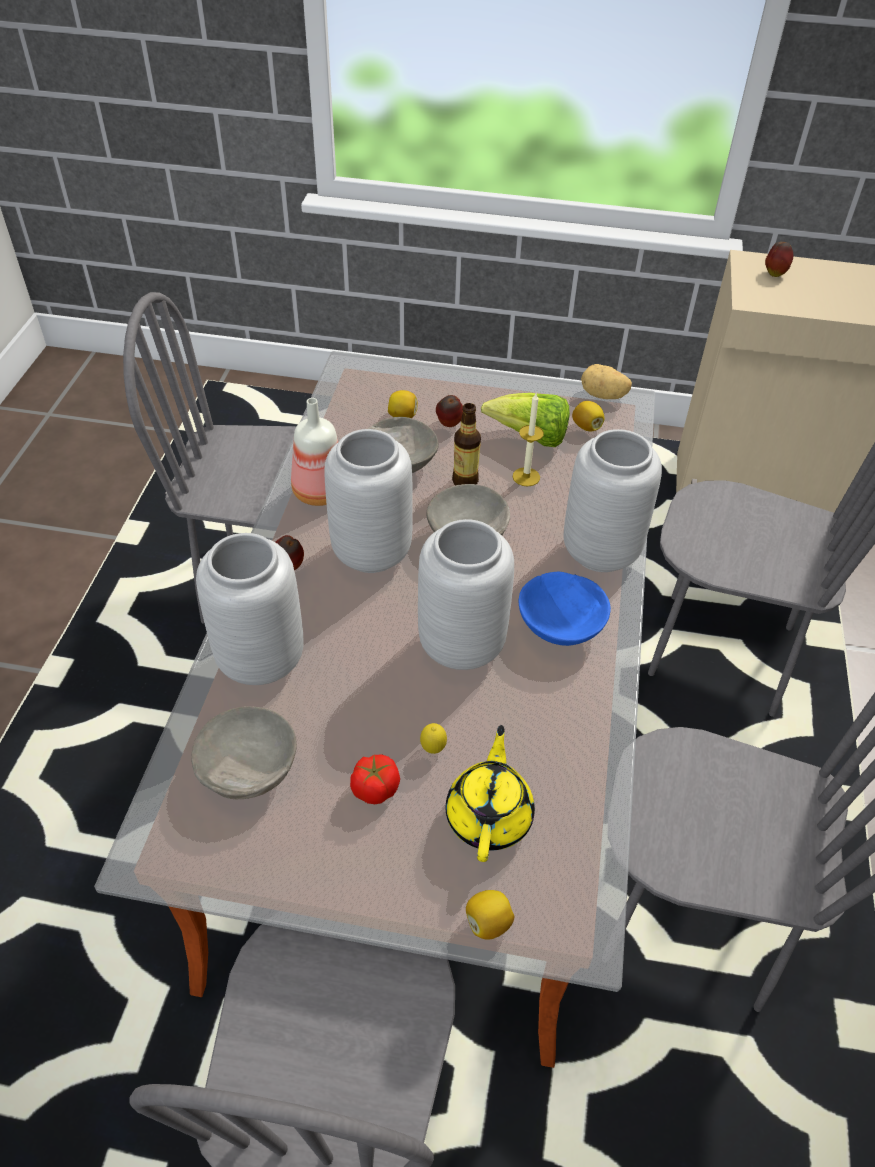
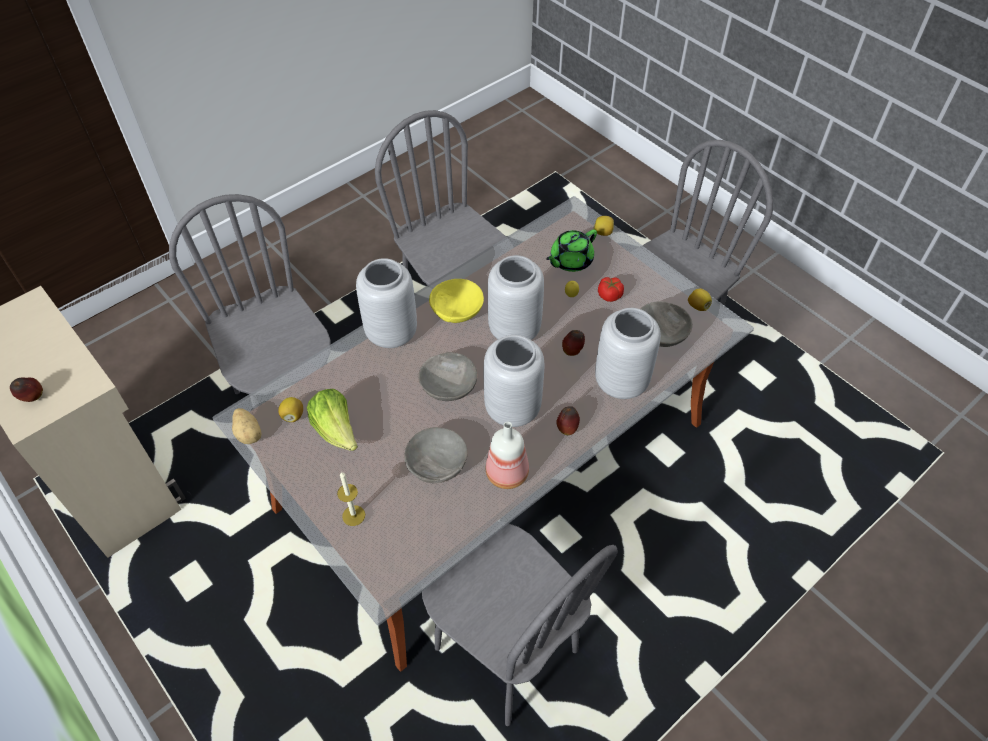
camera: 140 degrees left, 5 degrees up
lemon [388,390,418,418] -> lemon moved to [688,289,712,311]
apple [436,395,463,427] -> apple moved to [562,330,585,356]
yellow teapot [446,725,535,862] -> green teapot [546,229,597,272]
bottle [452,403,481,486] -> none
candle [513,393,544,487] -> candle moved to [337,472,365,526]
blue bowl [519,572,611,646] -> yellow bowl [429,279,484,323]

